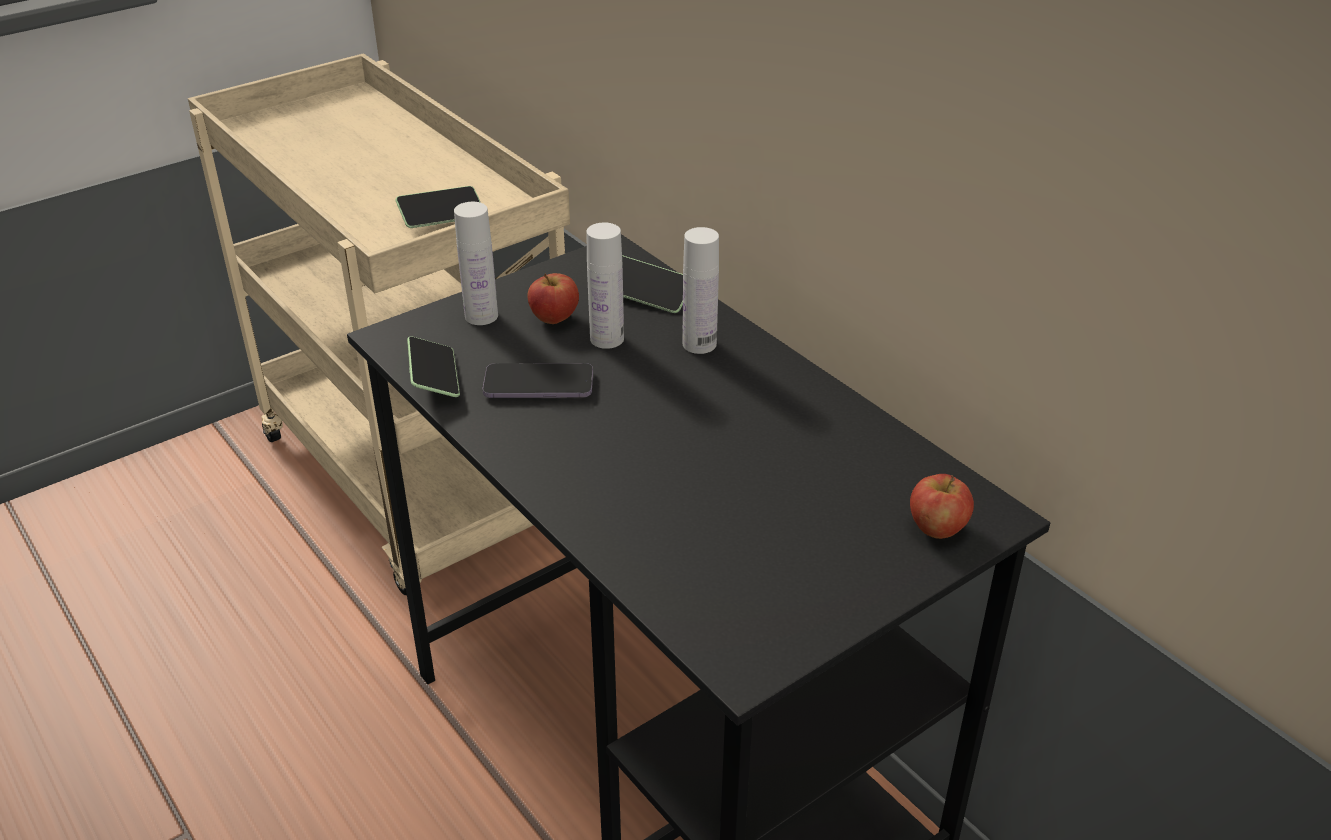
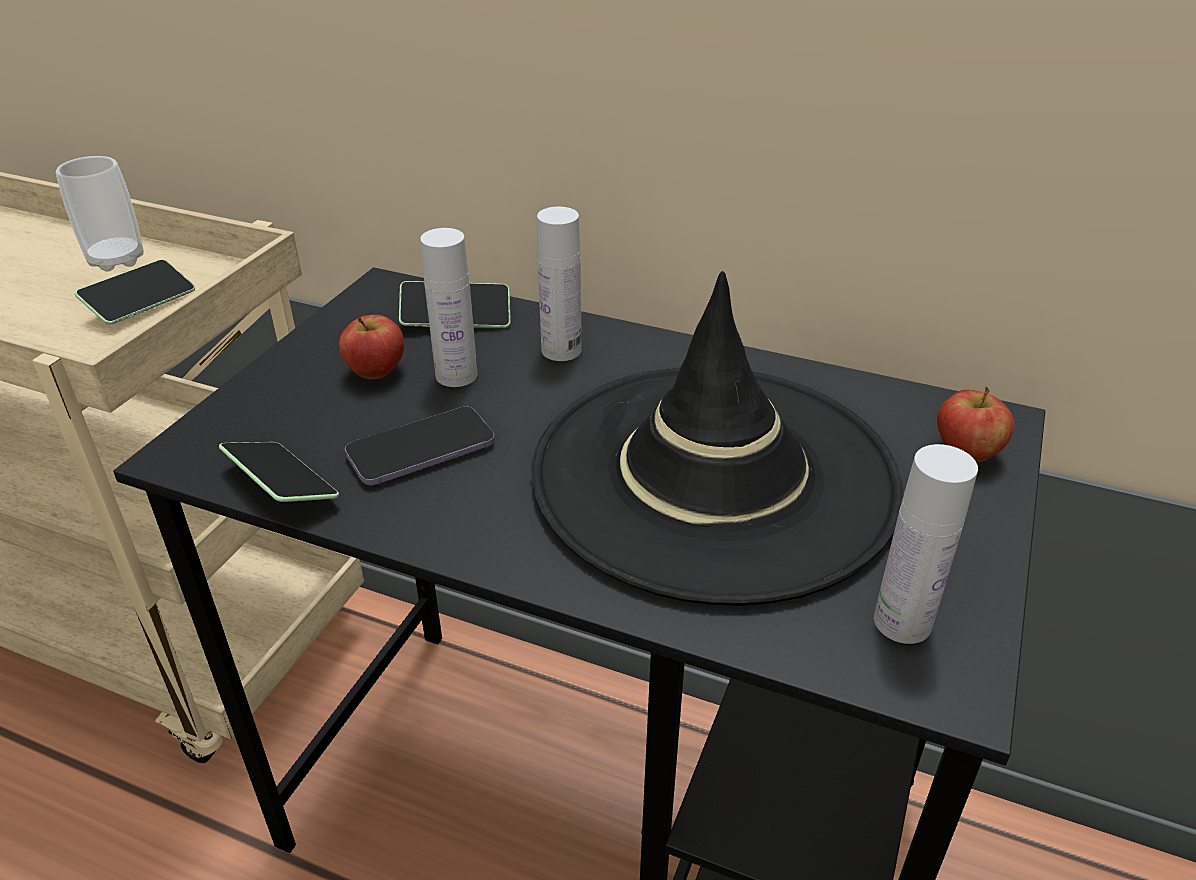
camera: 30 degrees left, 0 degrees up
white bottle [454,202,498,325] -> white bottle moved to [874,444,978,644]
none -> cup [56,156,144,272]
none -> black hat [531,271,903,606]

